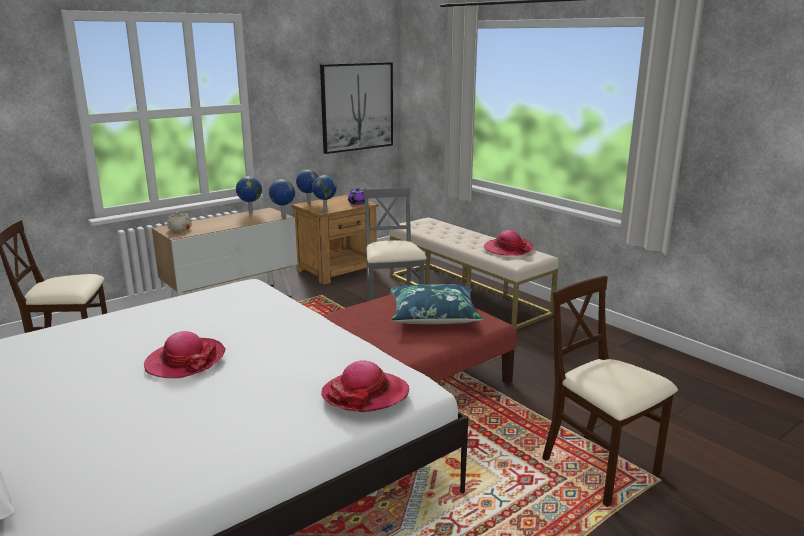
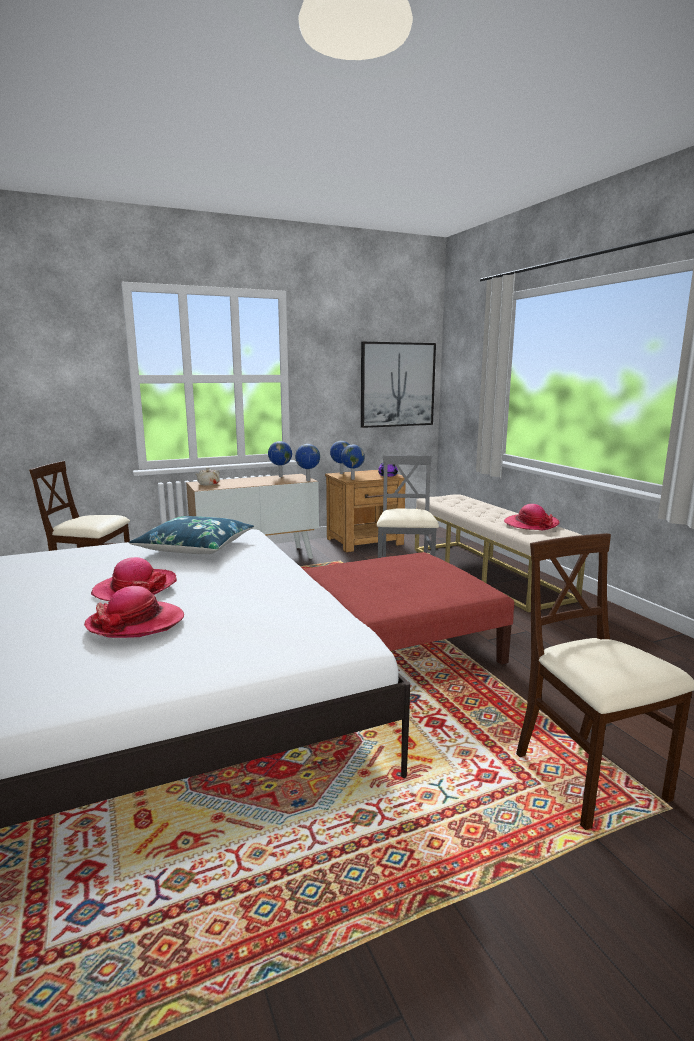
camera: 15 degrees right, 5 degrees down
hat [321,360,409,412] -> hat moved to [84,586,184,638]
blue pillow [390,284,483,324] -> blue pillow moved to [129,516,254,554]

